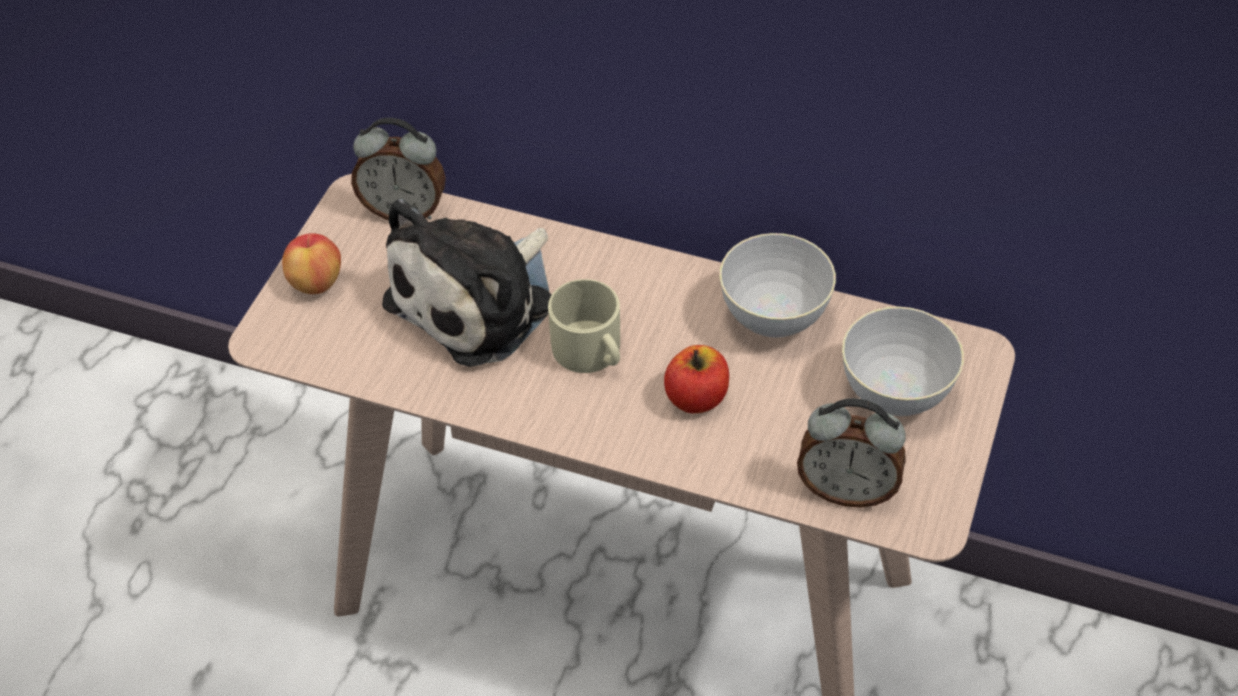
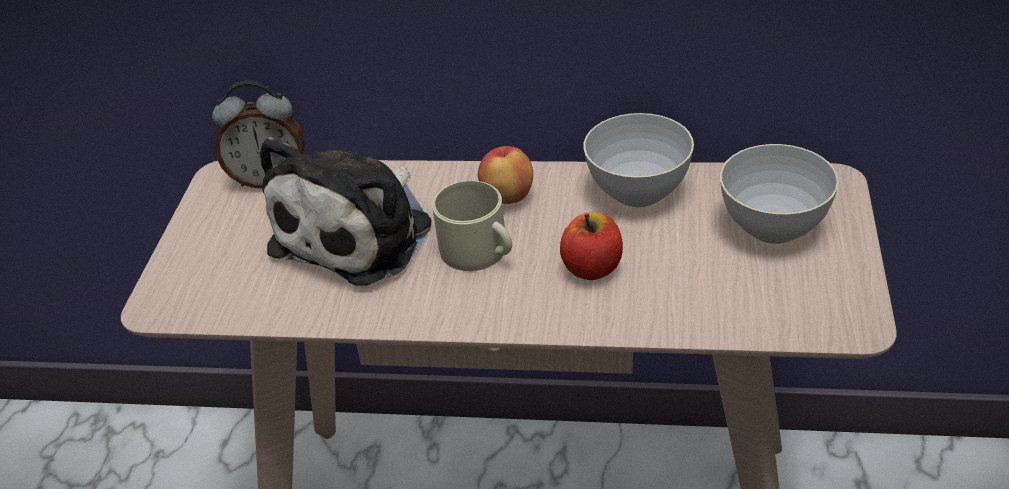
camera: 10 degrees left, 10 degrees down
apple [282,233,341,294] -> apple moved to [478,146,533,204]
alarm clock [797,398,906,508] -> none

